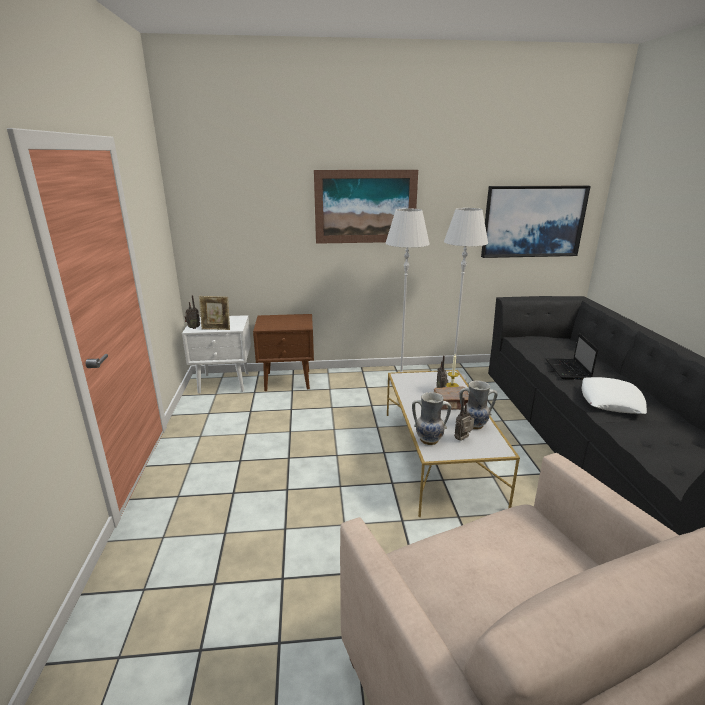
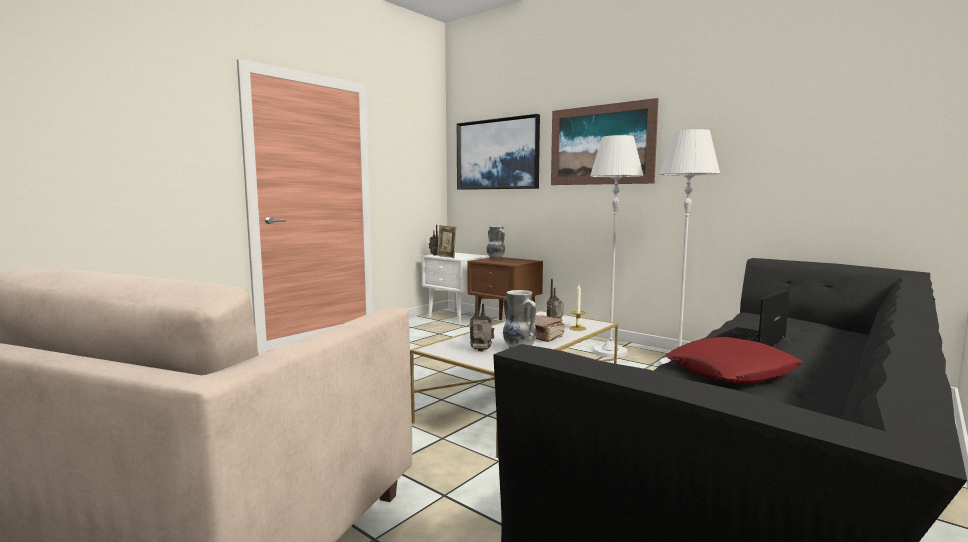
camera: 45 degrees right, 15 degrees down
vase [412,392,451,445] -> vase moved to [486,226,505,259]
picture [481,185,591,258] -> picture moved to [457,114,540,190]
white pillow [582,377,647,414] -> red pillow [666,337,803,383]

